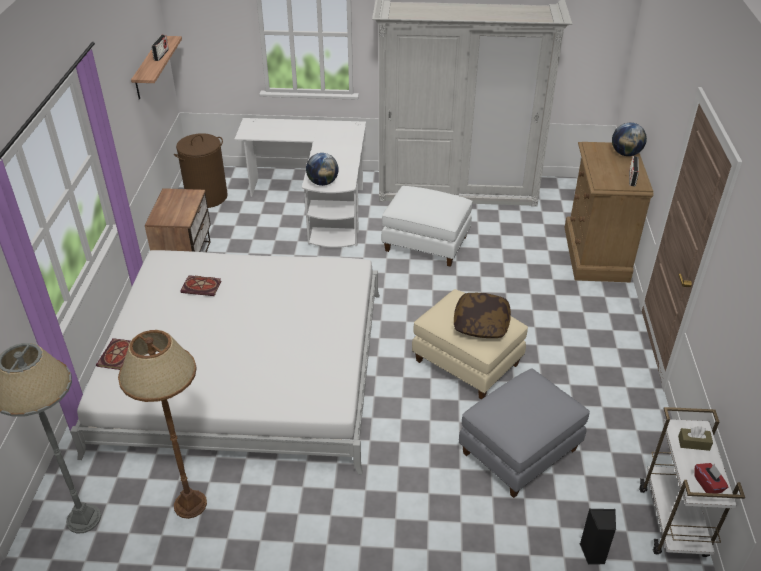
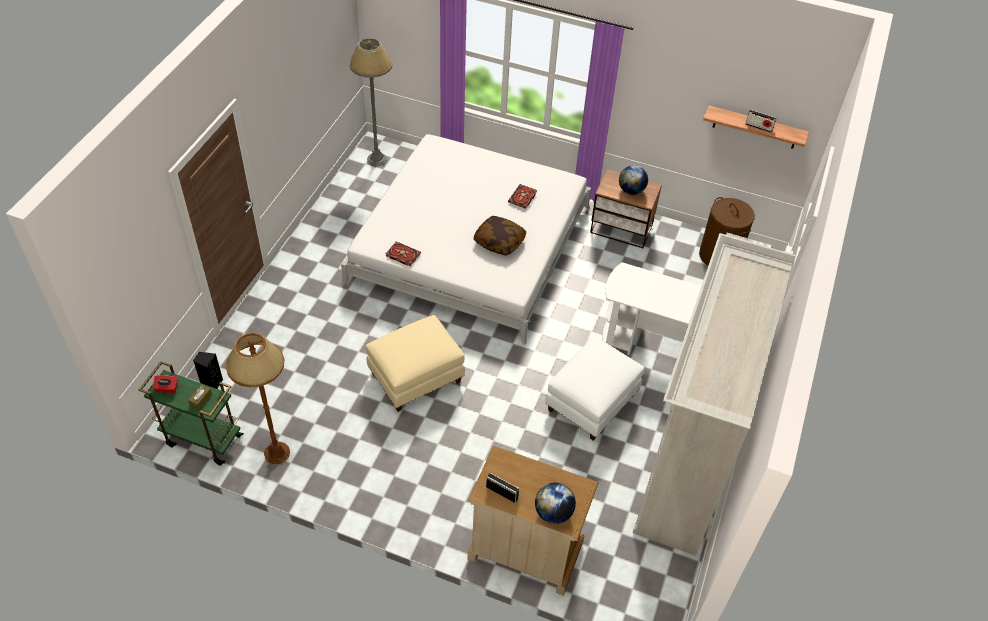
camera: 105 degrees right, 10 degrees up
book [96,338,131,370] -> book moved to [386,241,421,266]
brown floor lamp [118,330,207,519] -> brown floor lamp moved to [226,333,290,464]
globe [306,153,339,186] -> globe moved to [619,165,648,195]
pillow [454,293,511,338] -> pillow moved to [474,216,526,256]
grey ottoman [459,368,590,498] -> none
white cart [639,407,745,557] -> green cart [139,361,244,466]

